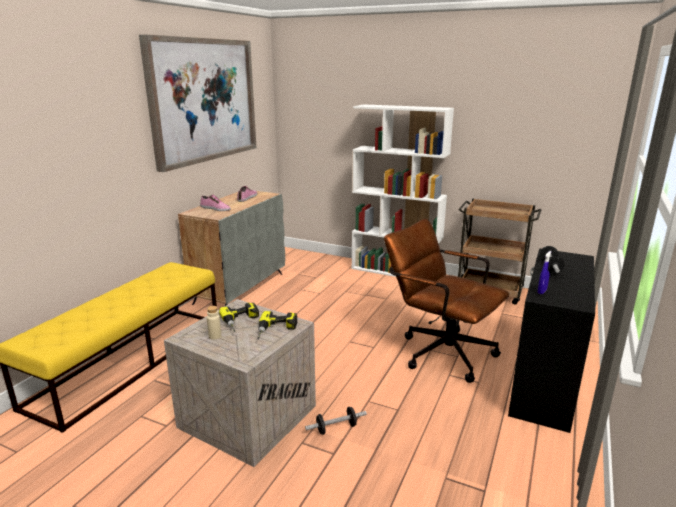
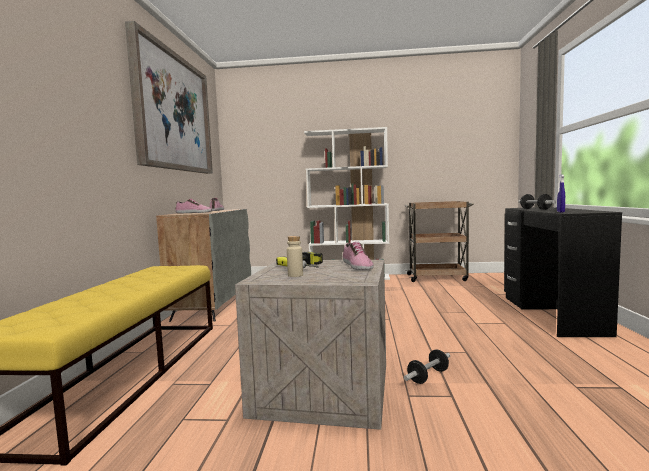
camera: 20 degrees left, 15 degrees down
power drill [258,311,297,340] -> shoe [343,242,374,270]
brown office chair [384,218,509,383] -> none

